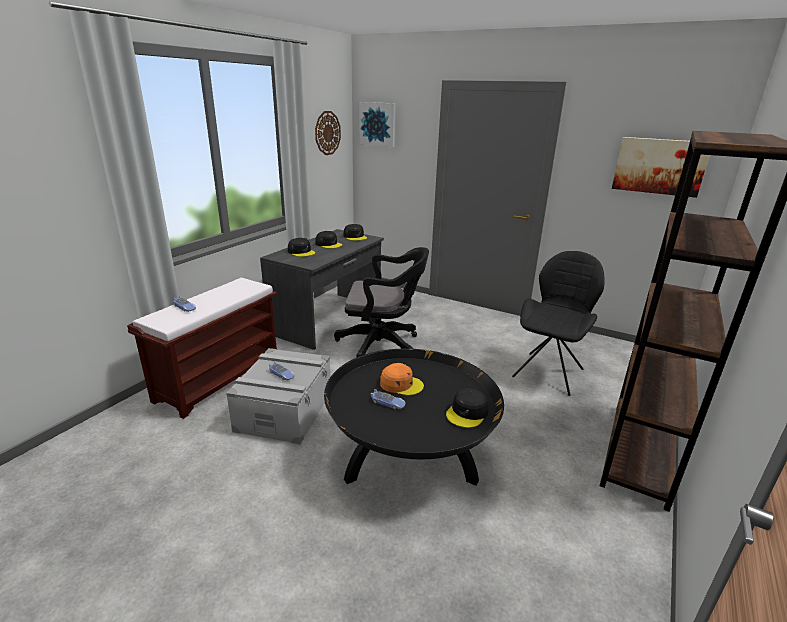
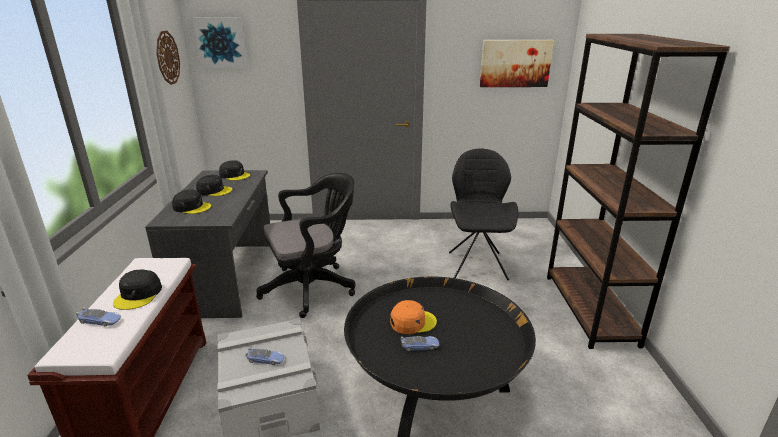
camera: 30 degrees left, 0 degrees up
black cap [446,388,489,428] -> black cap moved to [113,270,162,310]

